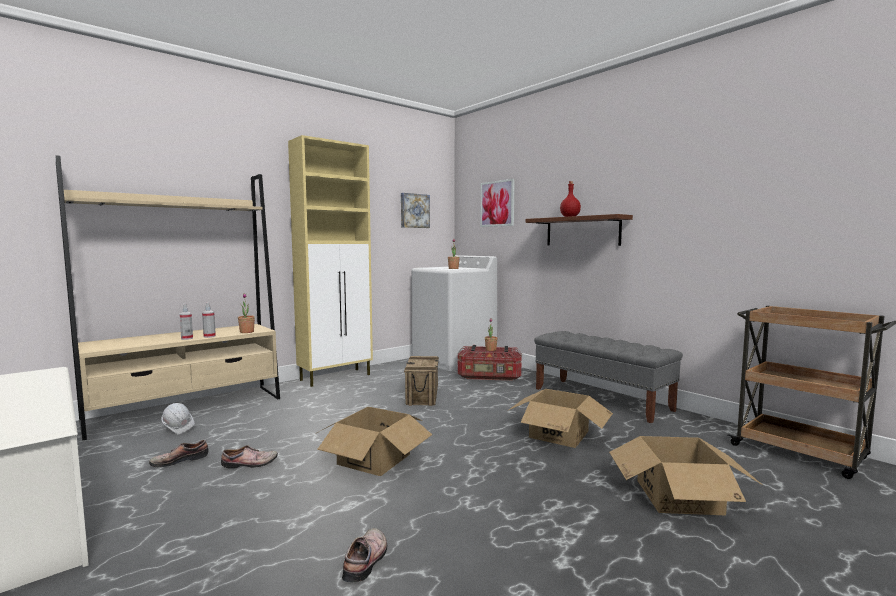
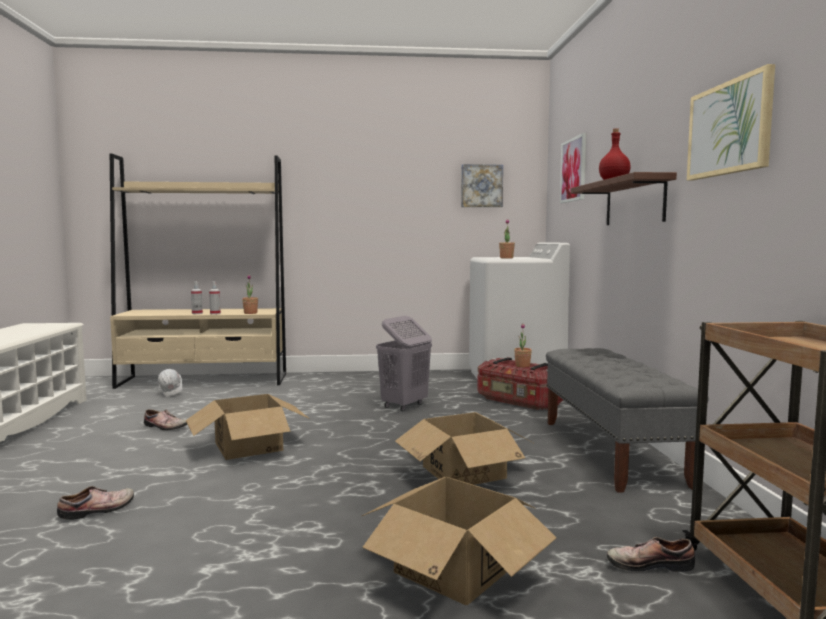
camera: 35 degrees right, 0 degrees up
shoe [149,440,209,467] -> shoe moved to [607,537,695,572]
beige cabinet [288,135,373,387] -> none
crate [404,356,439,406] -> grey laundry basket [376,316,432,411]
none -> picture [687,64,775,180]

